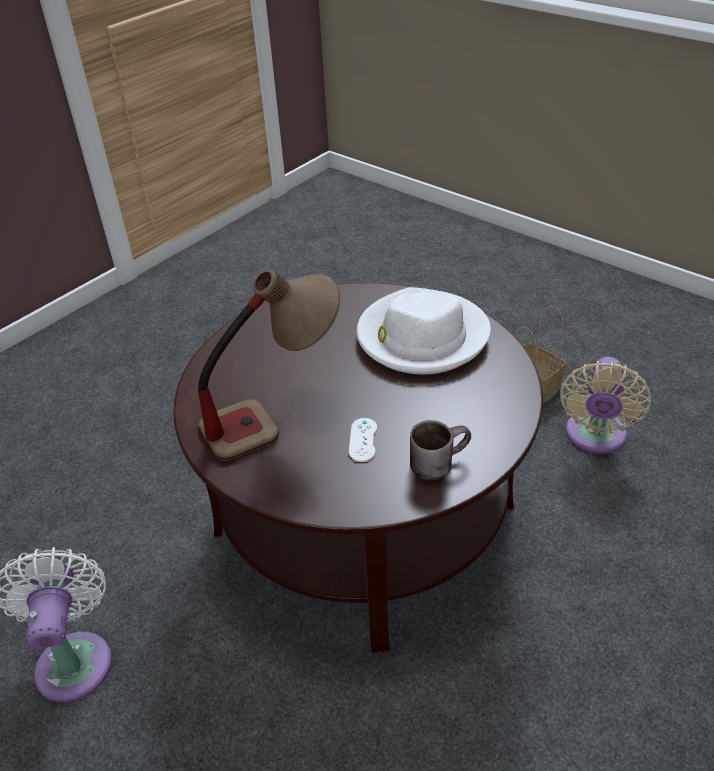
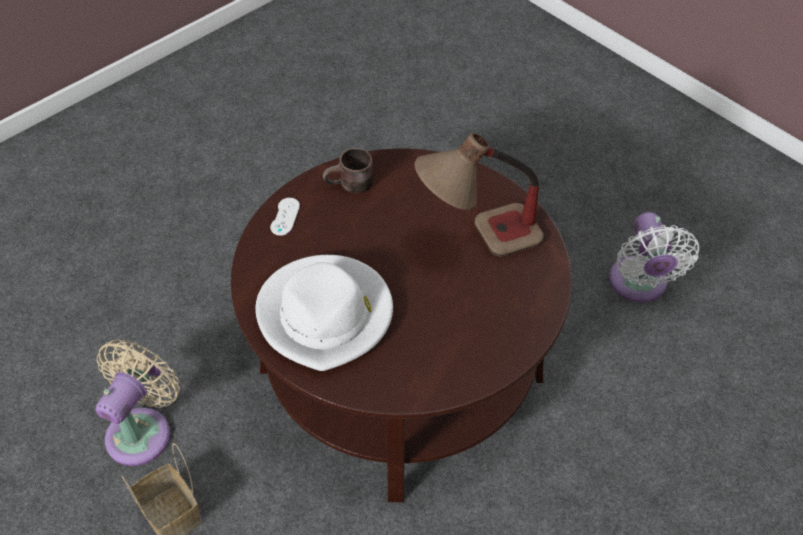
camera: 175 degrees left, 10 degrees up
white game controller [349,418,377,462] -> white game controller moved to [270,198,300,236]

